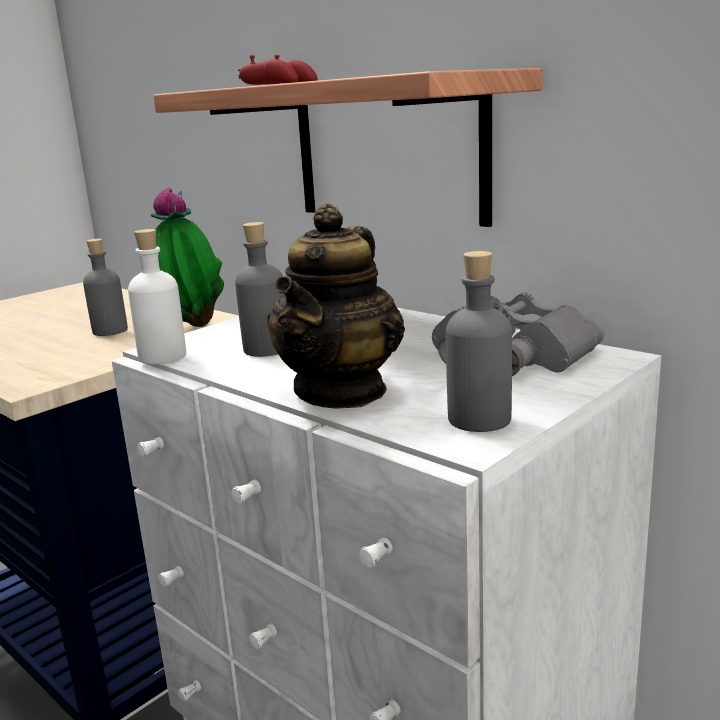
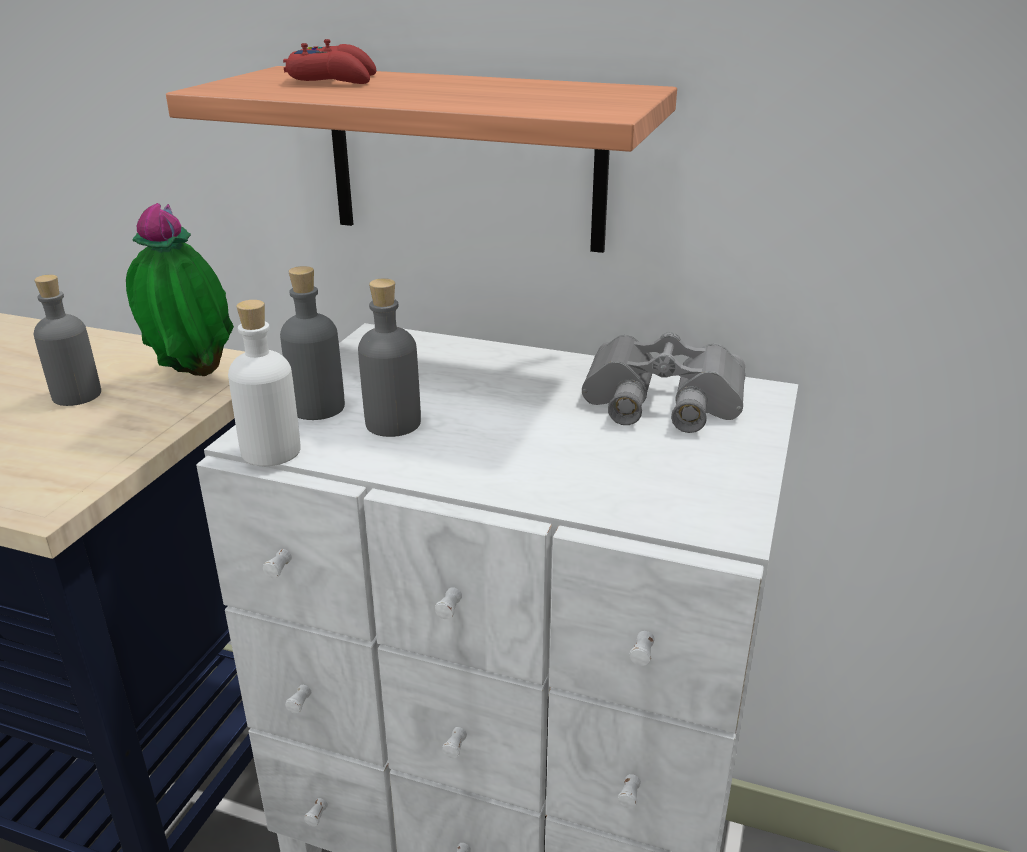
camera: 25 degrees left, 10 degrees up
teapot [267,203,405,409] -> none
grey bottle [446,251,512,432] -> grey bottle moved to [280,266,345,420]

